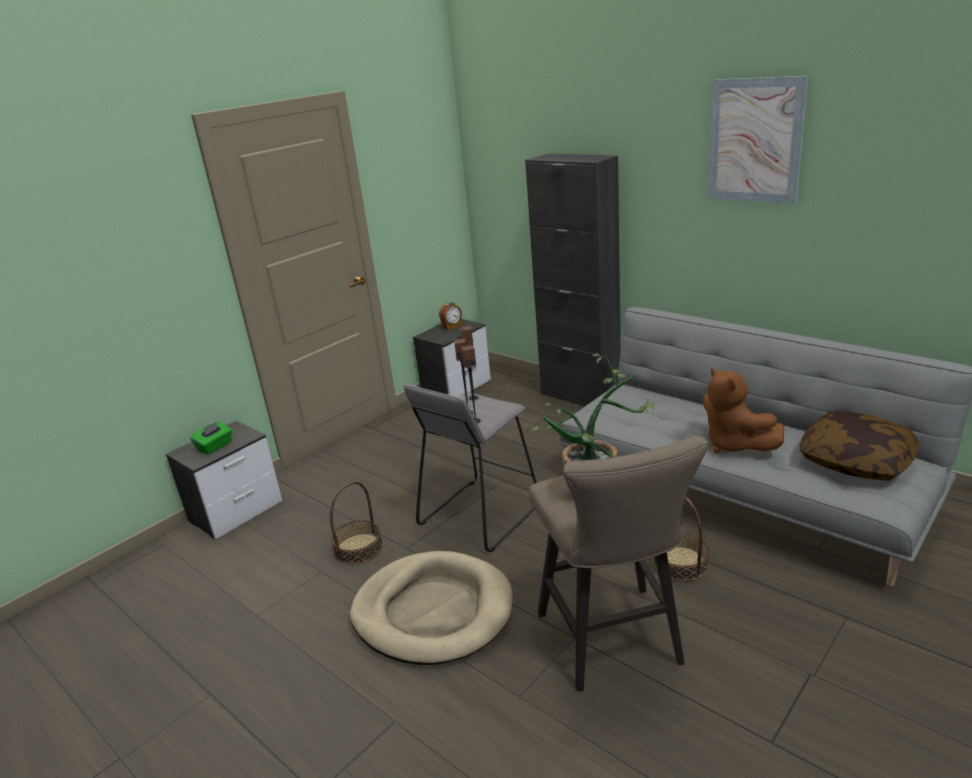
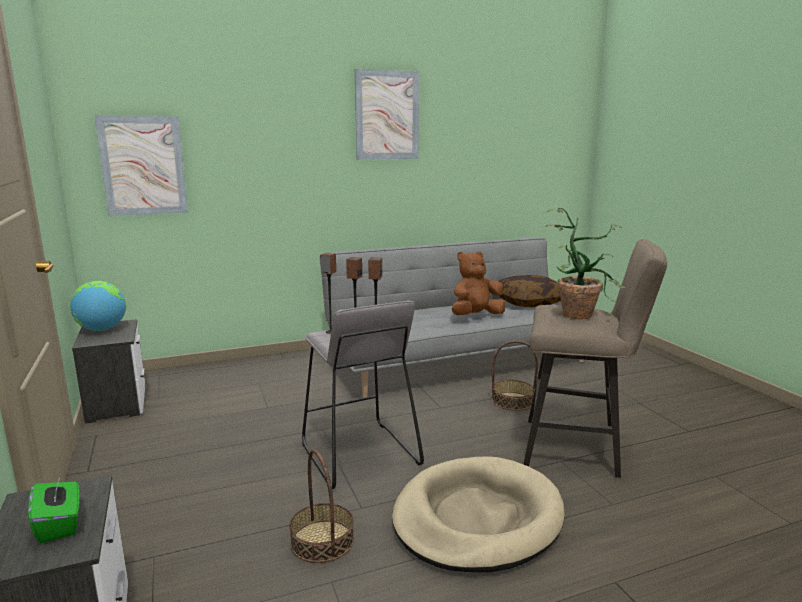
camera: 65 degrees left, 10 degrees down
alarm clock [439,302,462,330] -> globe [70,281,126,331]
black cabinet [525,153,621,406] -> none
brown plush toy [703,367,784,453] -> brown plush toy turned 150 degrees clockwise [452,251,505,315]
none -> picture [94,115,188,216]

